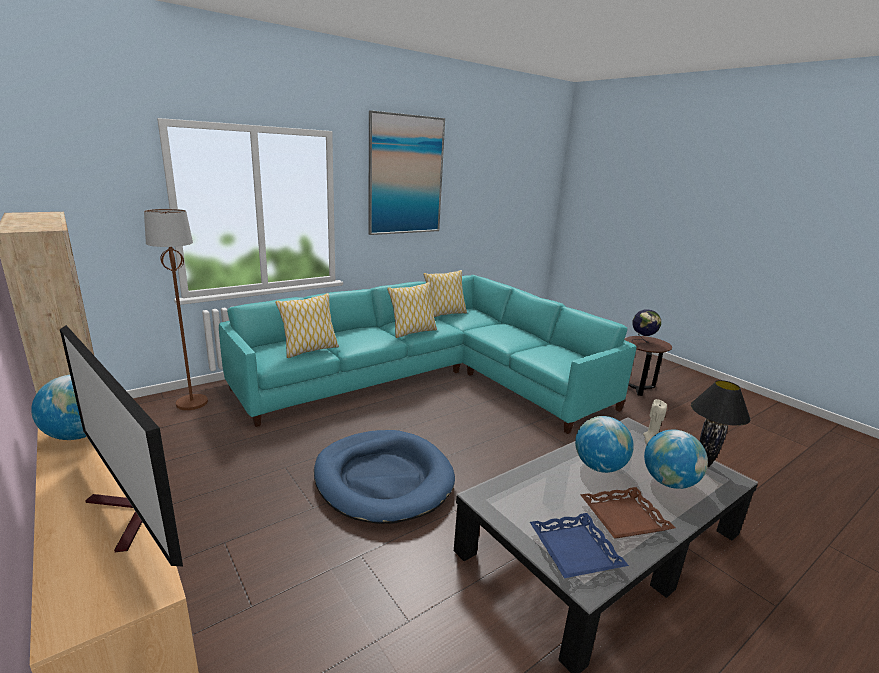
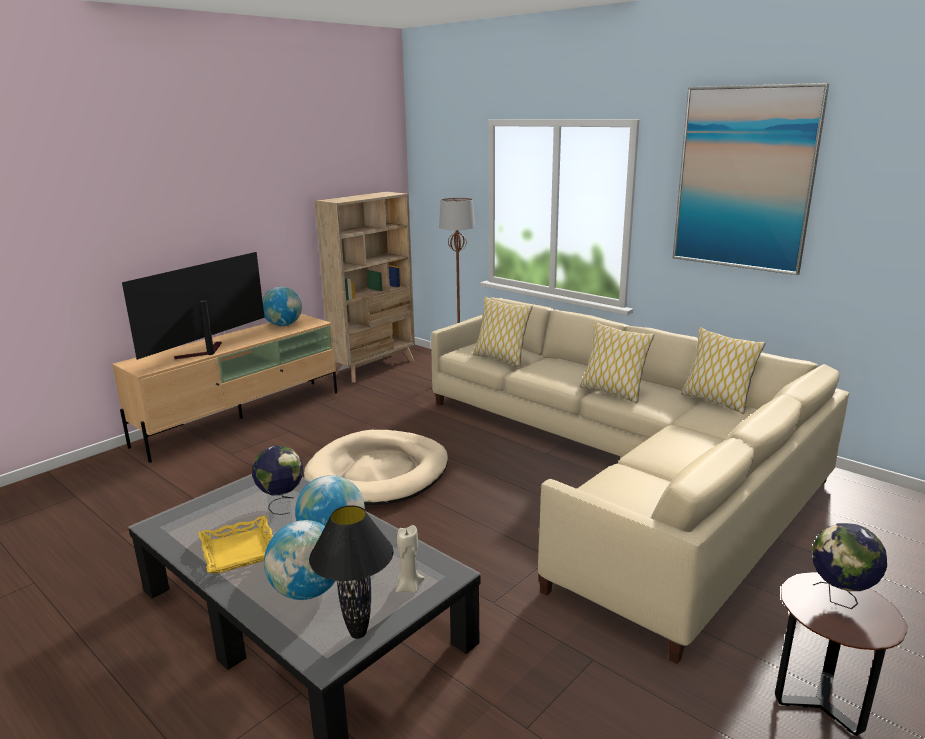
camera: 80 degrees right, 0 degrees up
turquoise sofa [219,275,636,434] -> beige sofa [431,297,849,664]
blue dog bed [314,430,455,524] -> beige dog bed [304,430,448,505]
blue tray [530,513,629,578] -> none
brown tray [580,487,675,539] -> yellow tray [198,516,273,574]
none -> globe [252,446,303,515]

